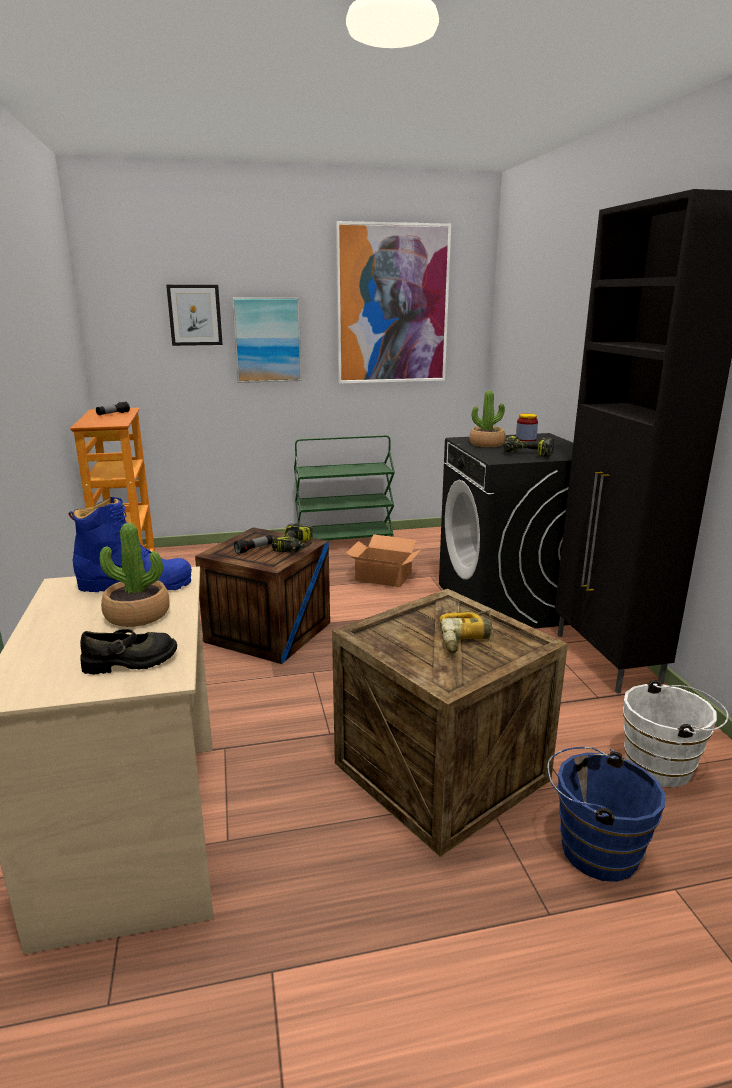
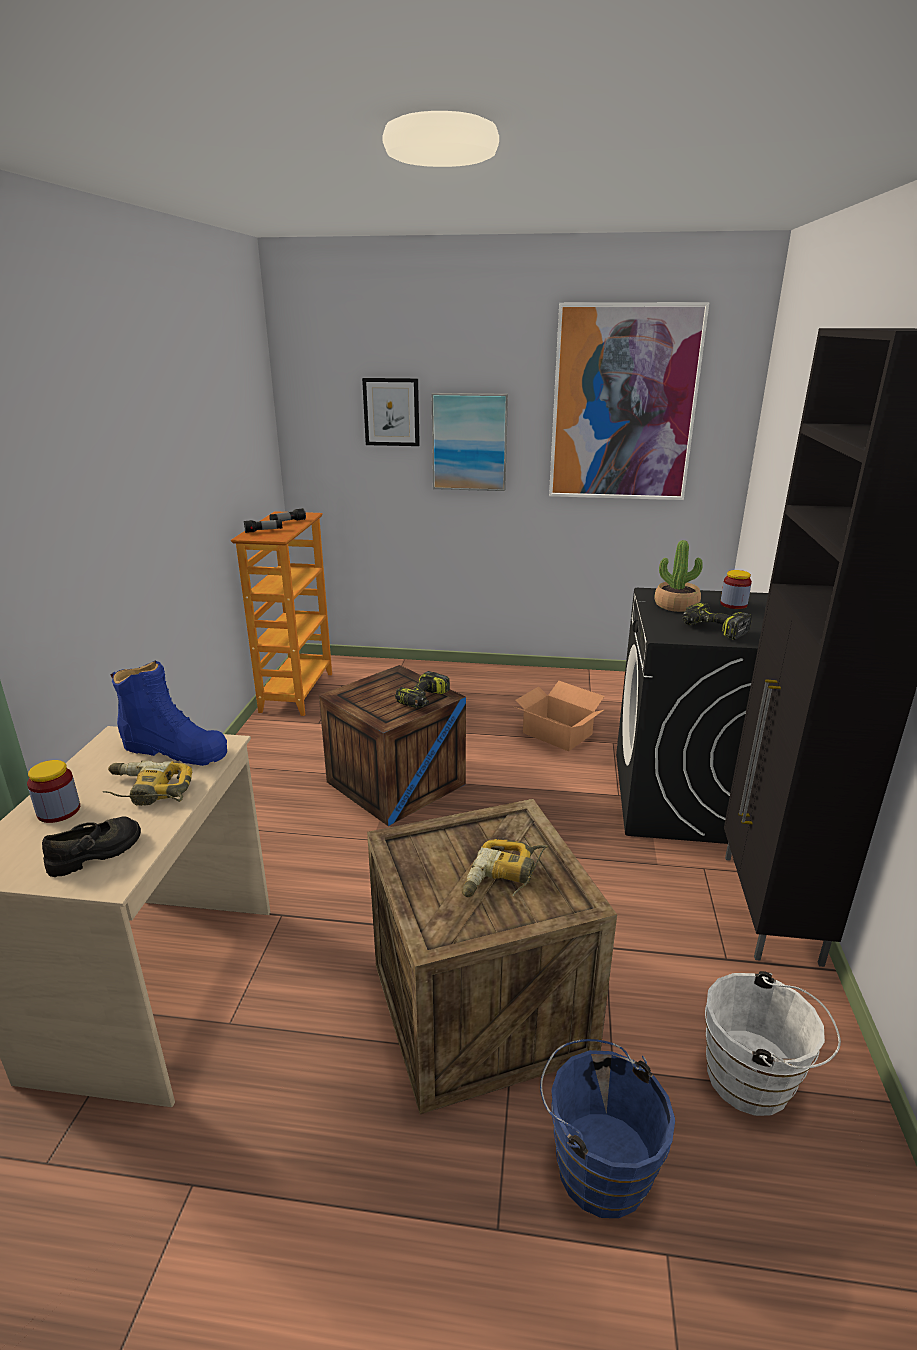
camera: 20 degrees right, 5 degrees up
black shoe [80,629,177,674] -> black shoe turned 45 degrees counterclockwise [42,816,141,877]
potted plant [100,523,170,627] -> power drill [103,760,192,806]
flashlight [234,535,273,554] -> flashlight moved to [244,520,282,533]
green cart [294,435,395,540] -> none
none -> jar [27,760,80,823]

